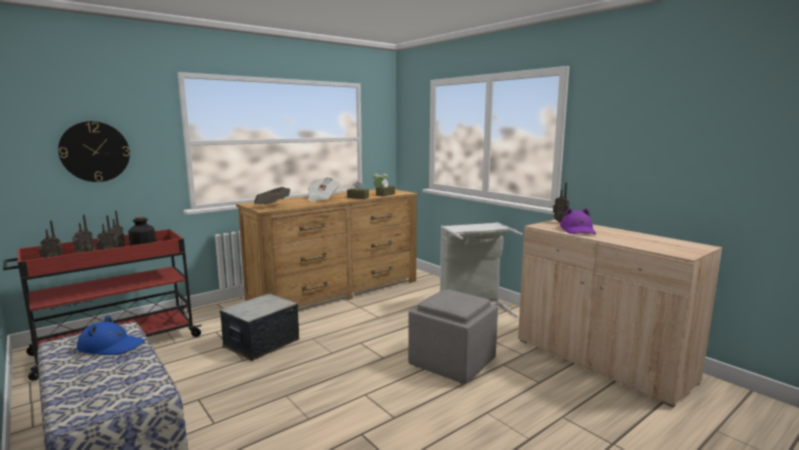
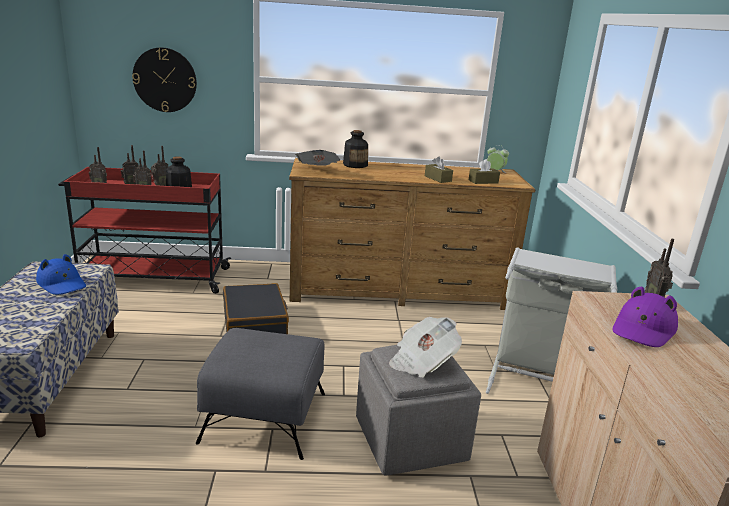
camera: 35 degrees right, 10 degrees up
storage box [220,293,299,361] -> black suitcase [223,283,289,334]
newspaper [307,177,340,201] -> newspaper moved to [389,317,462,377]
none -> grey ottoman [196,328,325,460]
none -> bottle [343,130,368,168]

